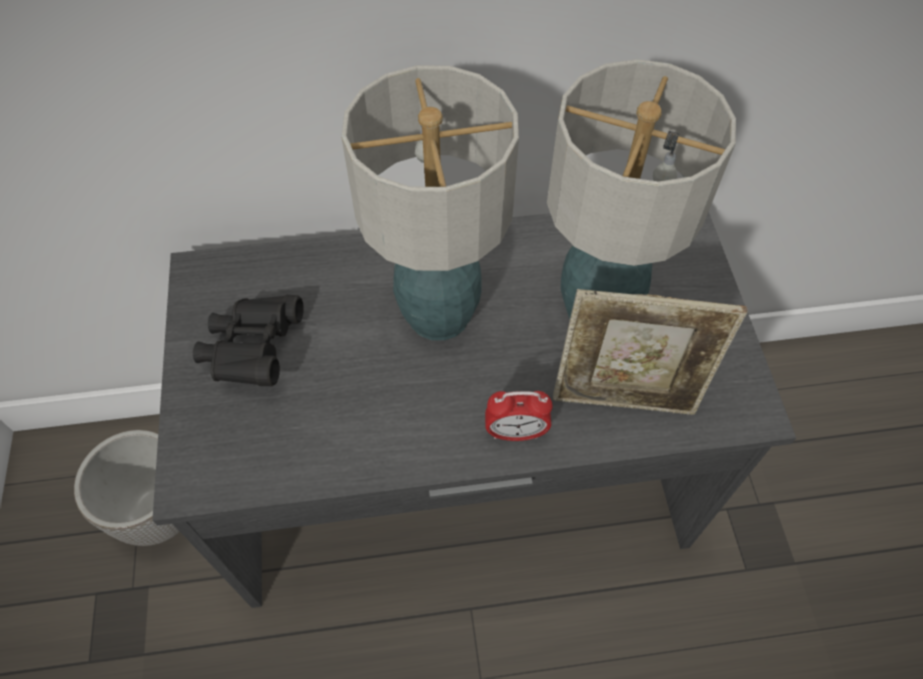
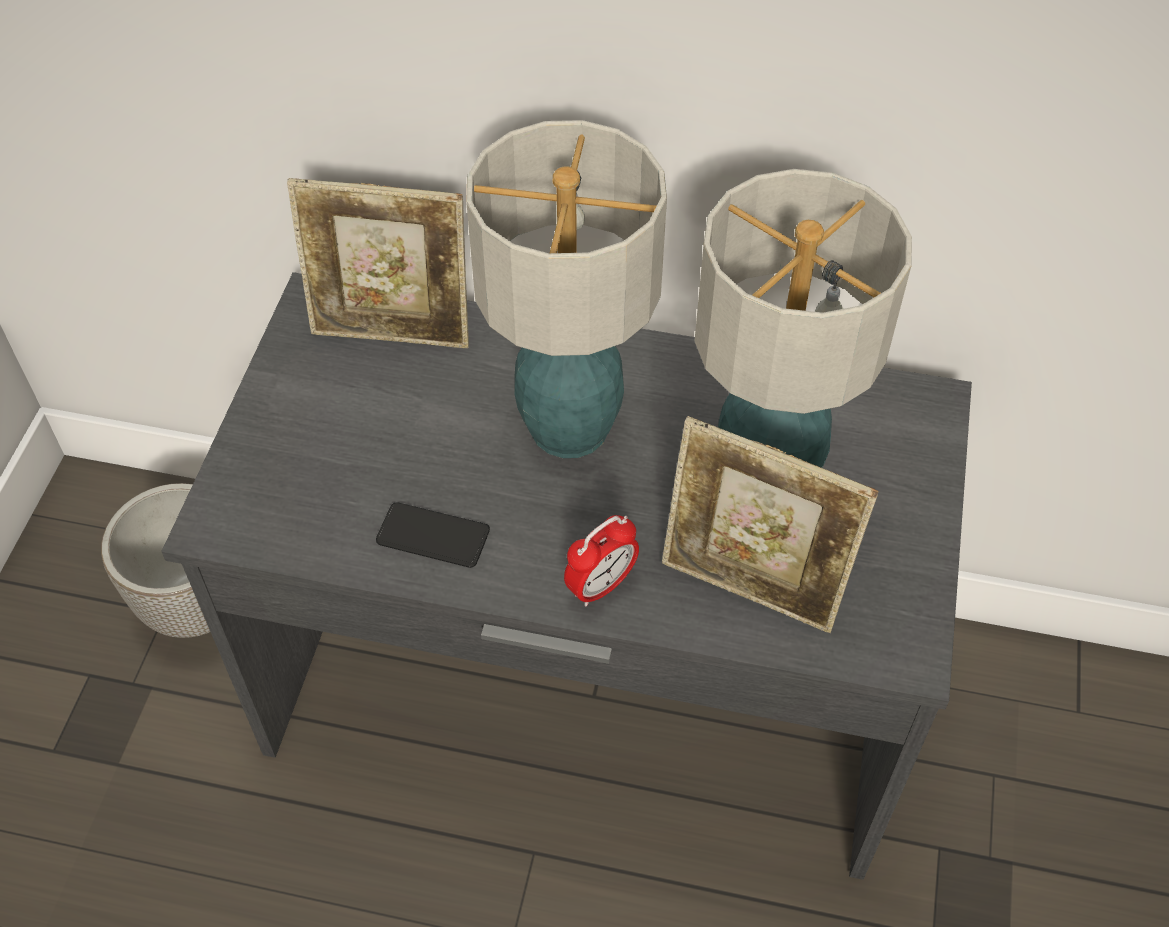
camera: 20 degrees right, 5 degrees down
black binoculars [193,295,304,386] -> none
alarm clock [485,391,552,441] -> alarm clock turned 60 degrees counterclockwise [564,515,639,607]
none -> picture frame [287,178,469,348]
none -> phone [376,502,490,568]

